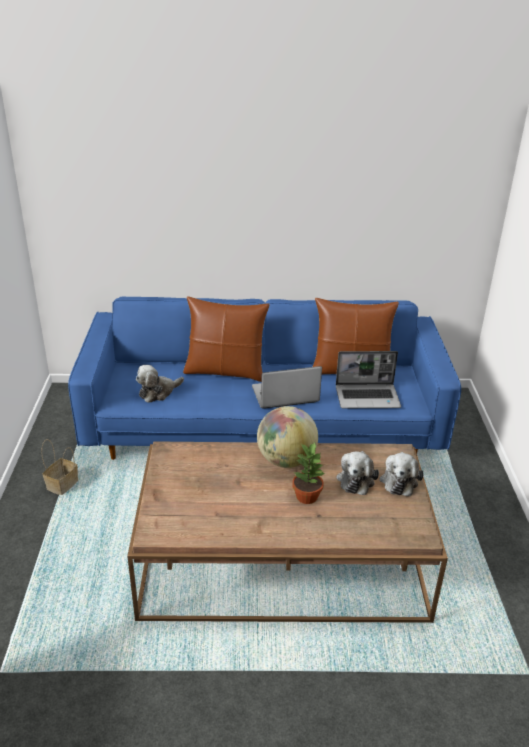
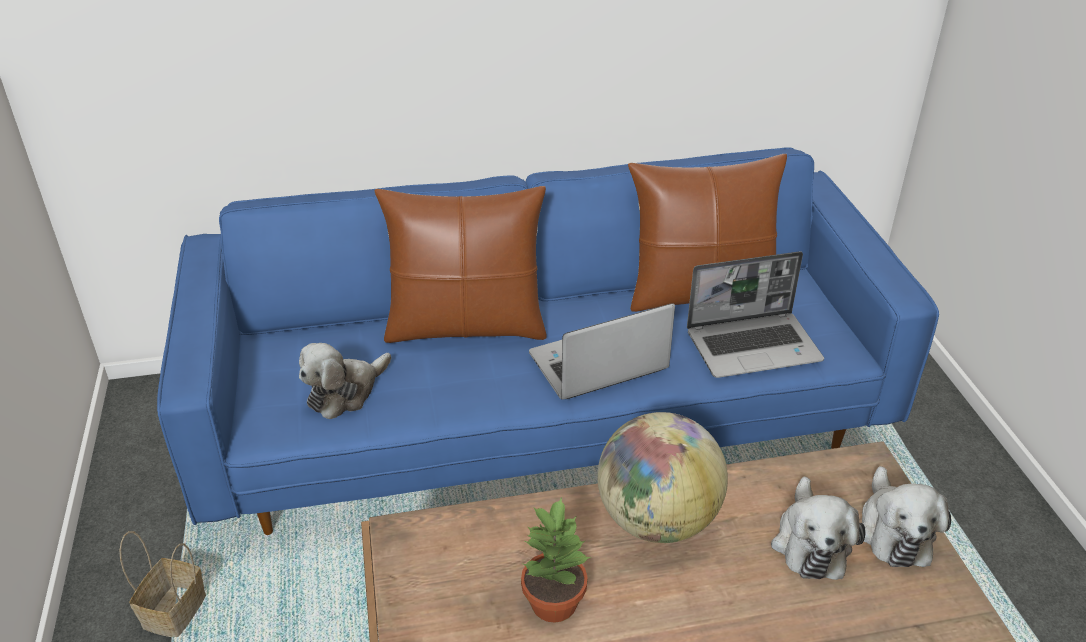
camera: 10 degrees left, 5 degrees up
potted plant [292,443,326,504] -> potted plant moved to [521,497,591,622]

